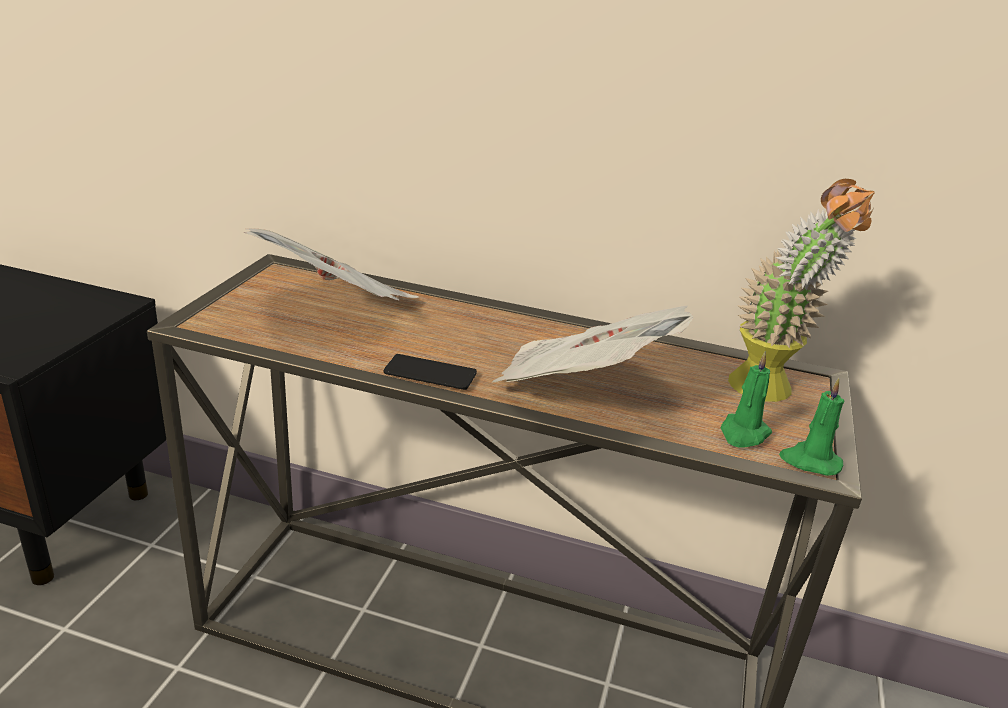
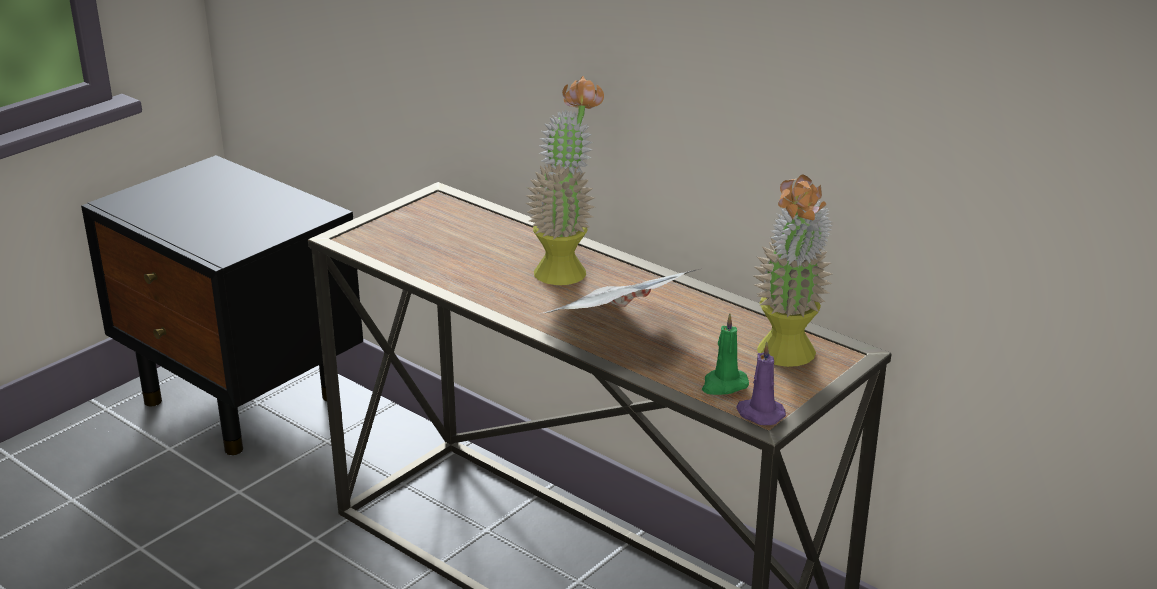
camera: 25 degrees right, 0 degrees up
newspaper [244,229,419,300] -> none
phone [384,354,477,390] -> none
green candle [779,378,845,476] -> purple candle [737,342,786,425]
none -> potted plant [525,76,604,285]

